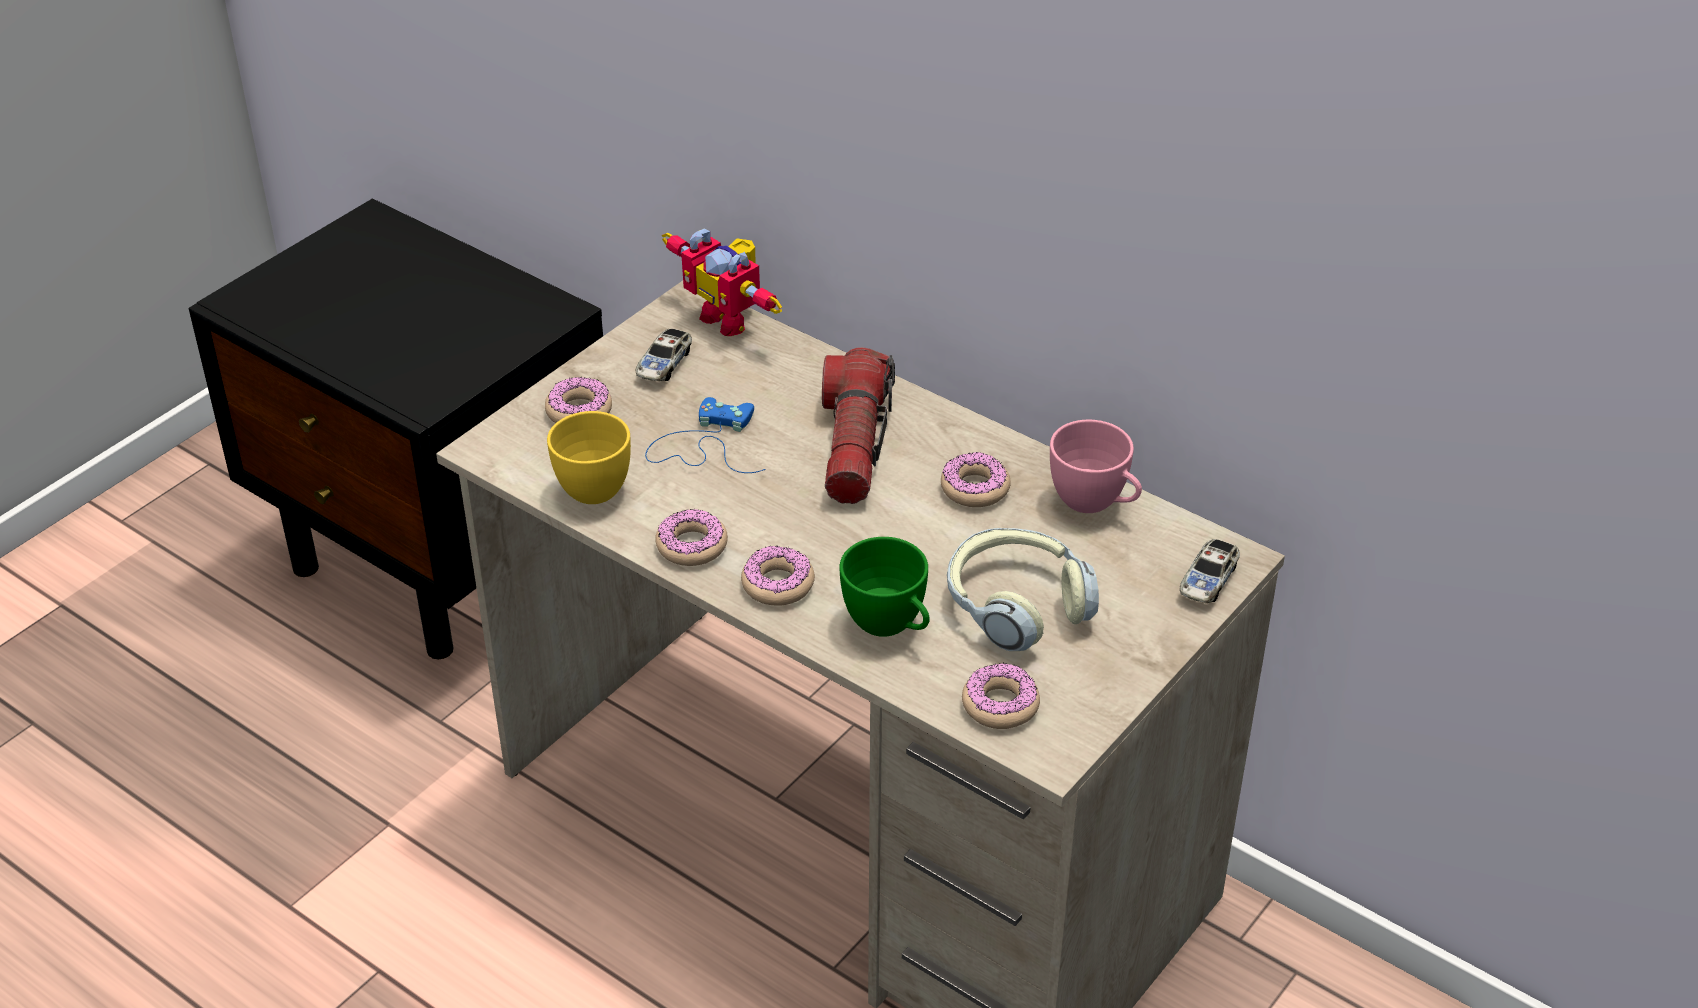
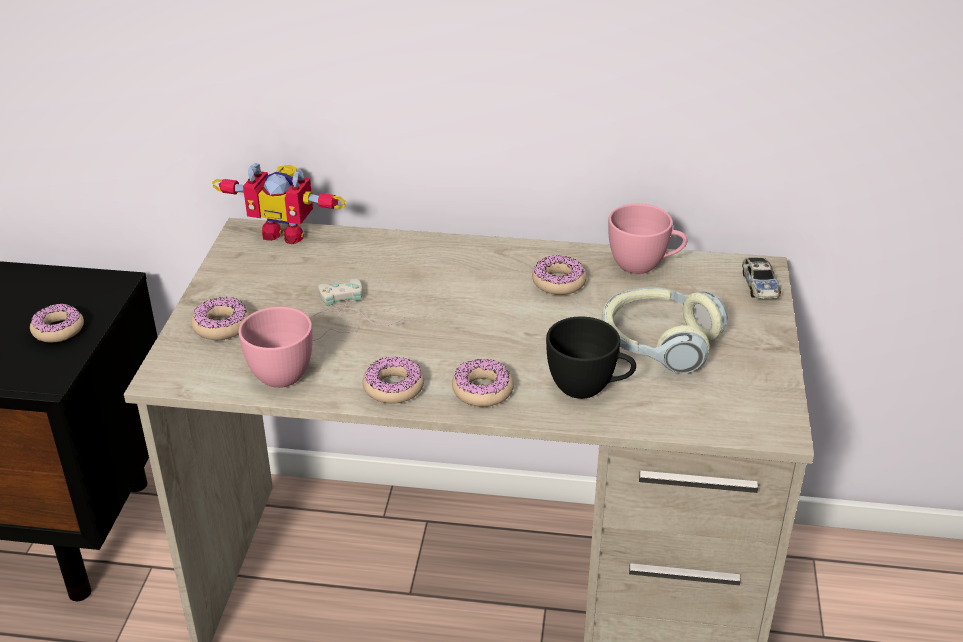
camera: 30 degrees left, 5 degrees down
yellow cup [547,411,631,504] -> pink cup [238,307,313,388]
toy car [636,329,692,381] -> none
blue game controller [645,397,766,473] -> white game controller [310,278,405,341]
flashlight [822,347,895,504] -> none
green cup [840,537,930,637] -> black cup [546,317,636,399]
donut [962,663,1040,729] -> donut moved to [30,303,84,342]

